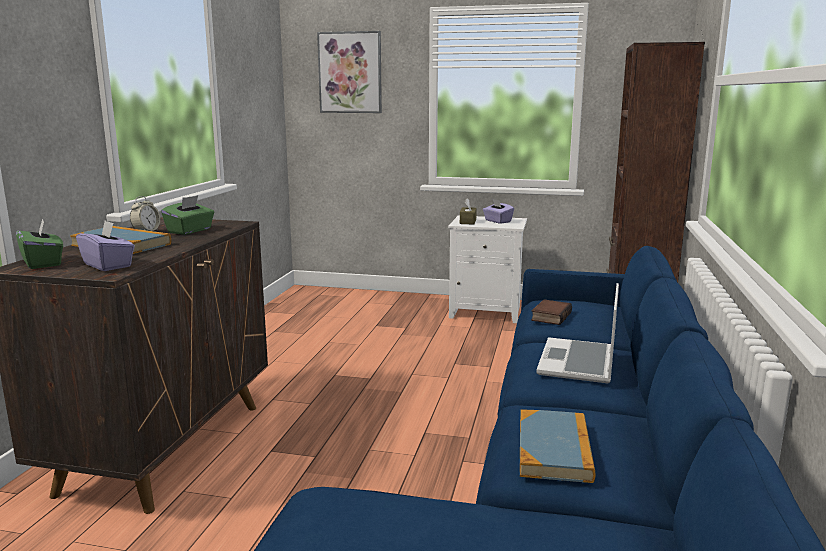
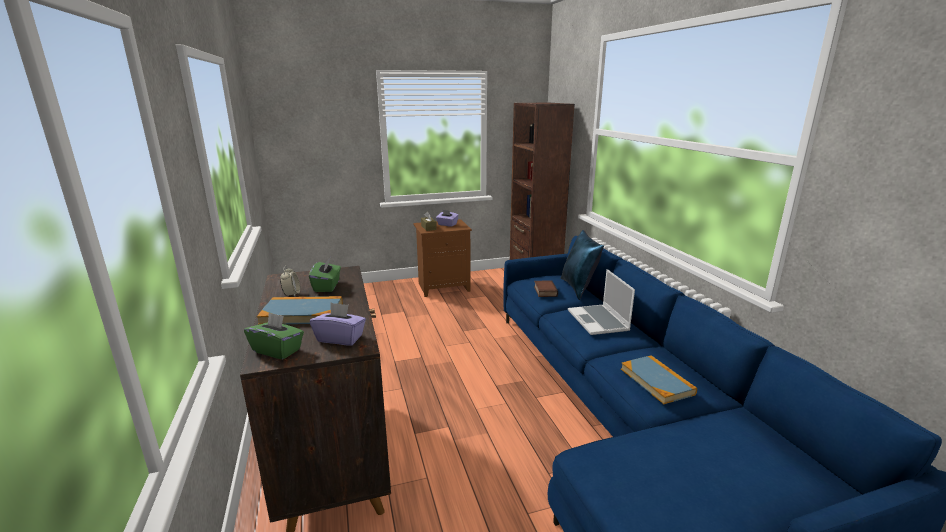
camera: 30 degrees left, 5 degrees up
picture [317,31,382,113] -> none
white nightstand [448,216,527,323] -> brown nightstand [413,219,472,297]
none -> blue pillow [561,230,604,300]

